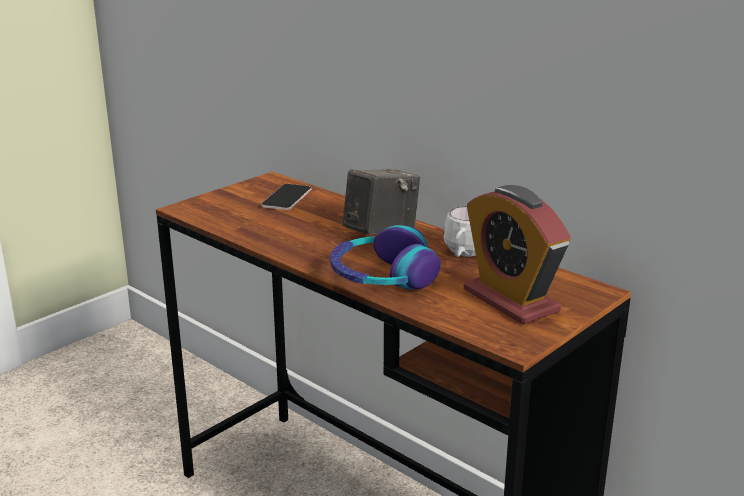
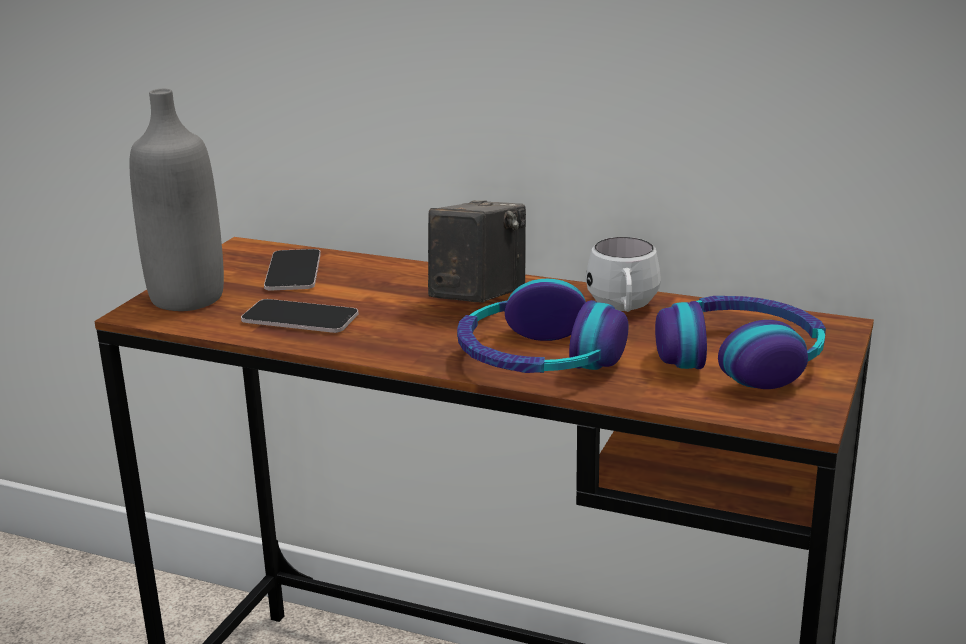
camera: 20 degrees left, 0 degrees up
alarm clock [464,185,571,324] -> headphones [655,296,826,389]
none -> grey bottle [129,89,224,311]
none -> phone [241,299,358,333]

